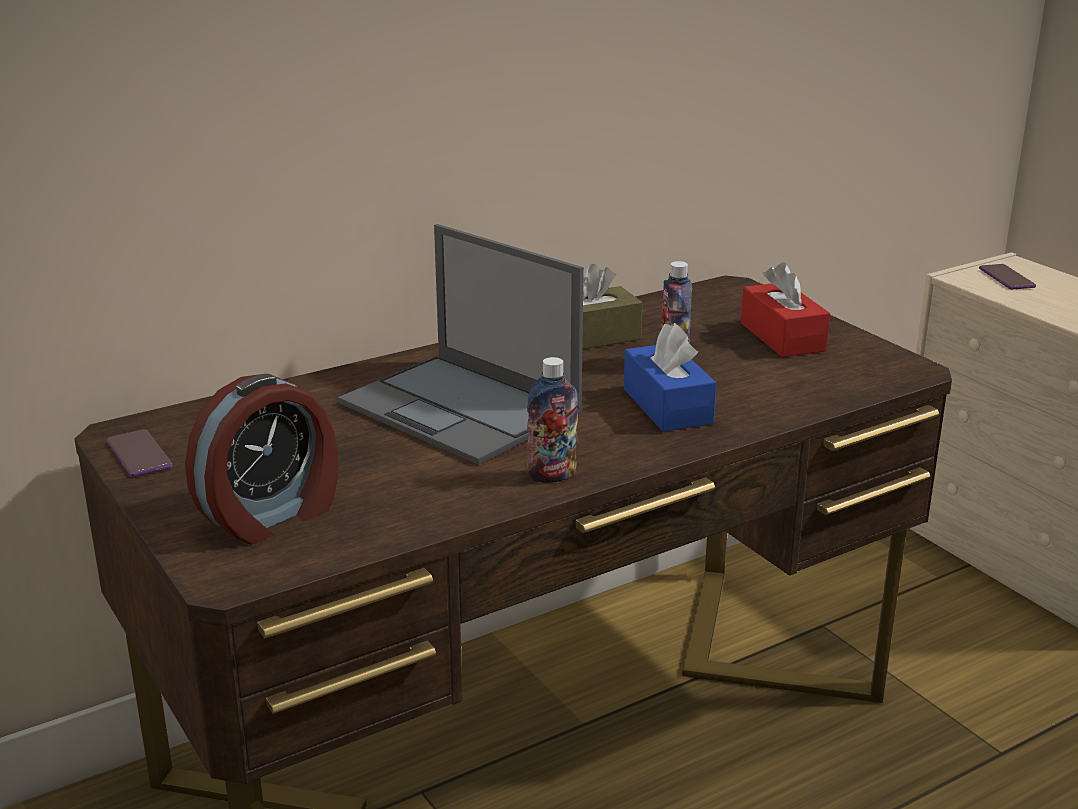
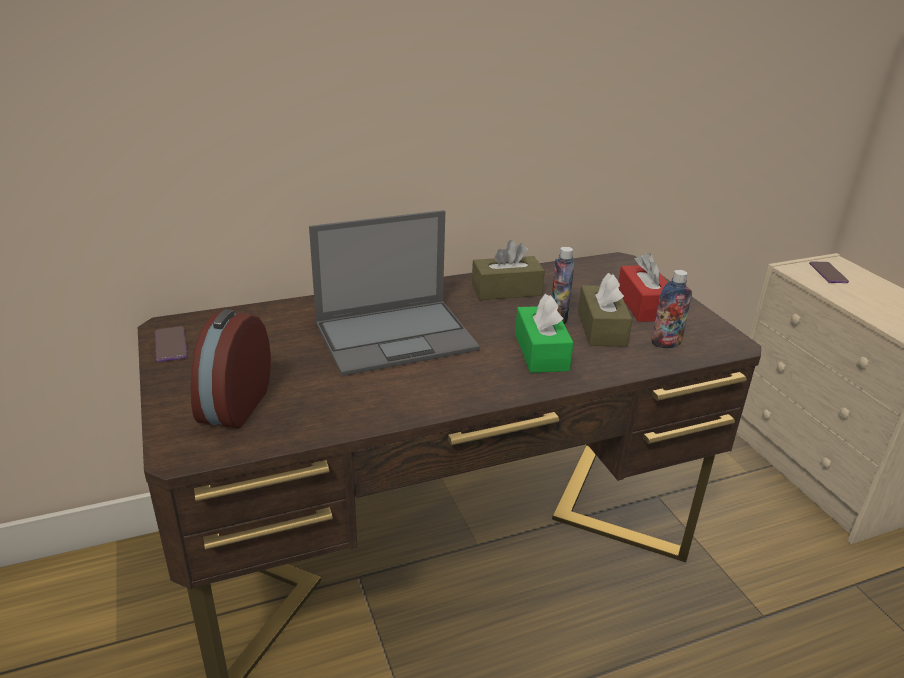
camera: 10 degrees right, 5 degrees up
alarm clock [185,374,339,545] -> alarm clock turned 135 degrees clockwise [191,309,271,429]
laptop [338,224,584,465] -> laptop turned 75 degrees counterclockwise [309,210,480,376]
bottle [527,357,578,483] -> bottle moved to [652,270,692,348]
blue tissue box [624,323,716,432] -> green tissue box [515,294,574,373]
none -> brown tissue box [578,273,633,347]

